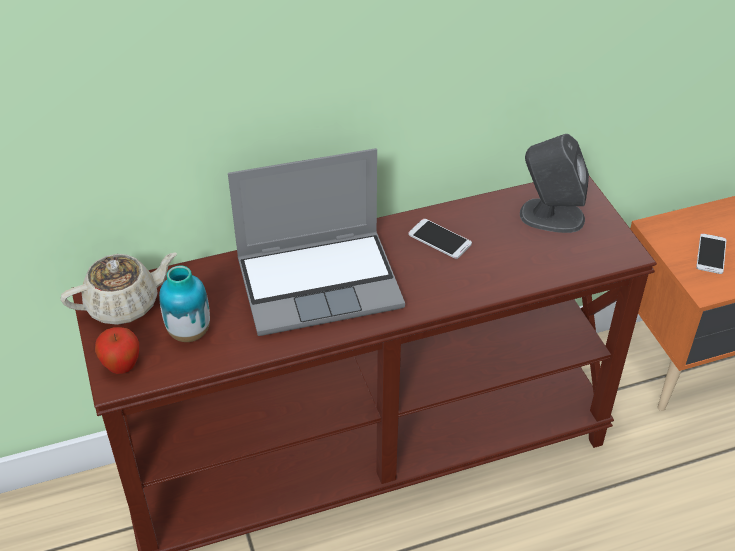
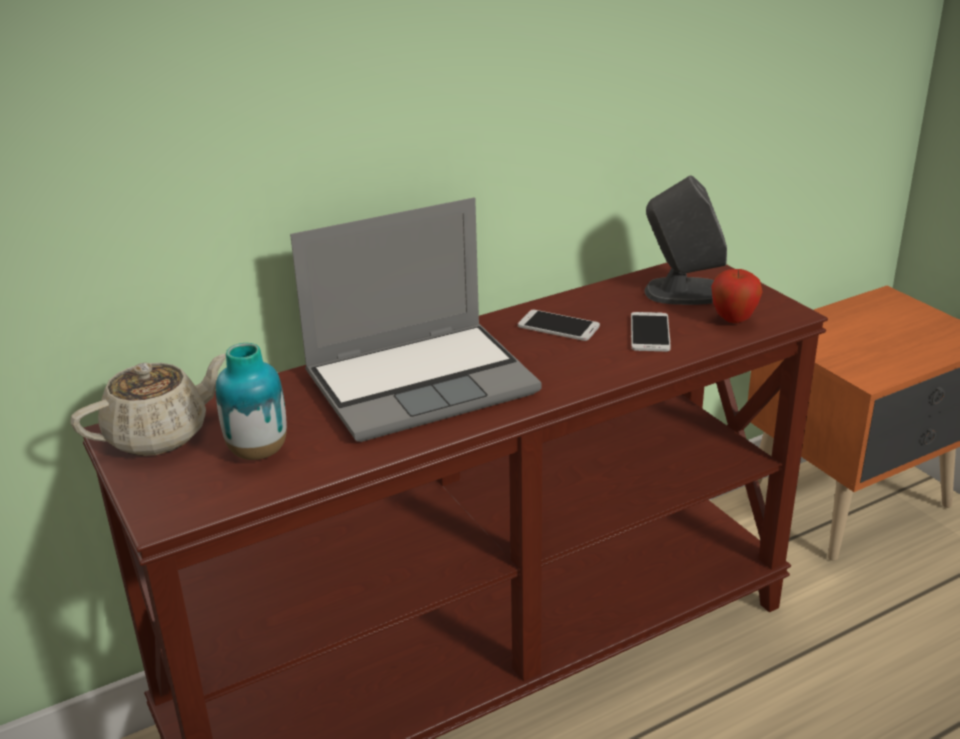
camera: 10 degrees left, 15 degrees down
apple [95,327,139,374] -> apple moved to [711,269,762,323]
phone [696,234,726,274] -> phone moved to [631,312,671,352]

